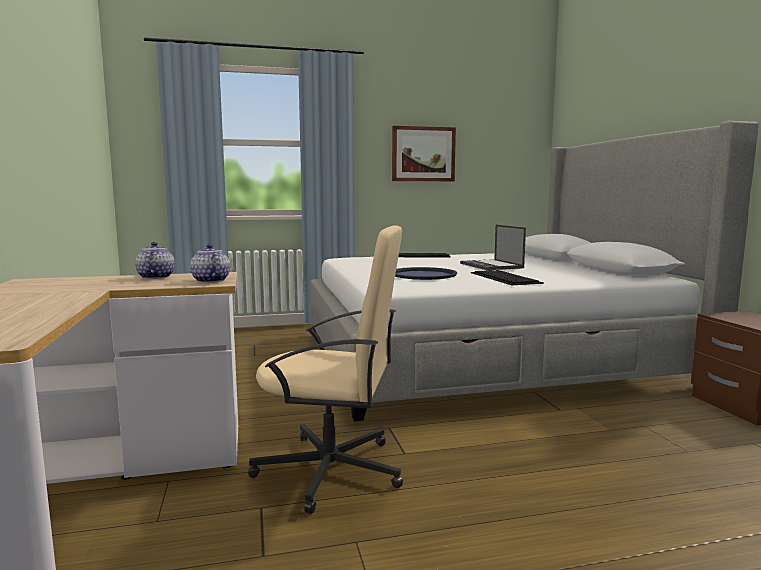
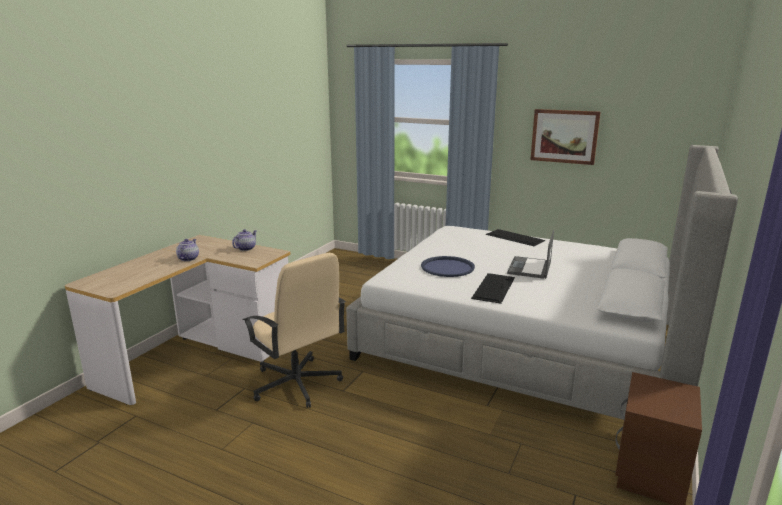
camera: 40 degrees right, 10 degrees up
teapot [190,244,230,283] -> teapot moved to [176,239,199,261]

